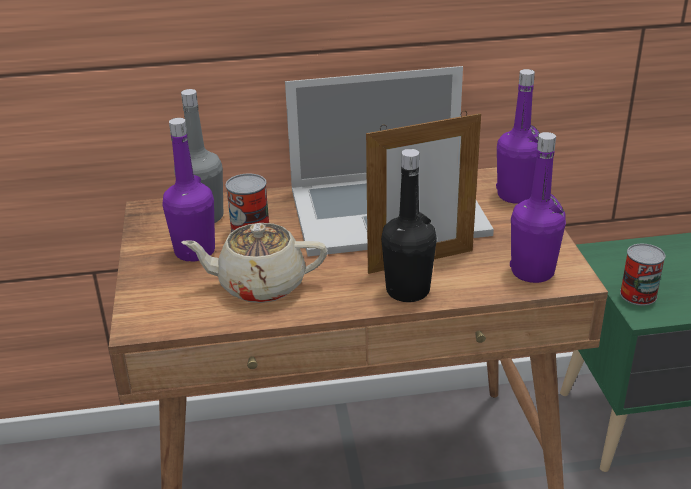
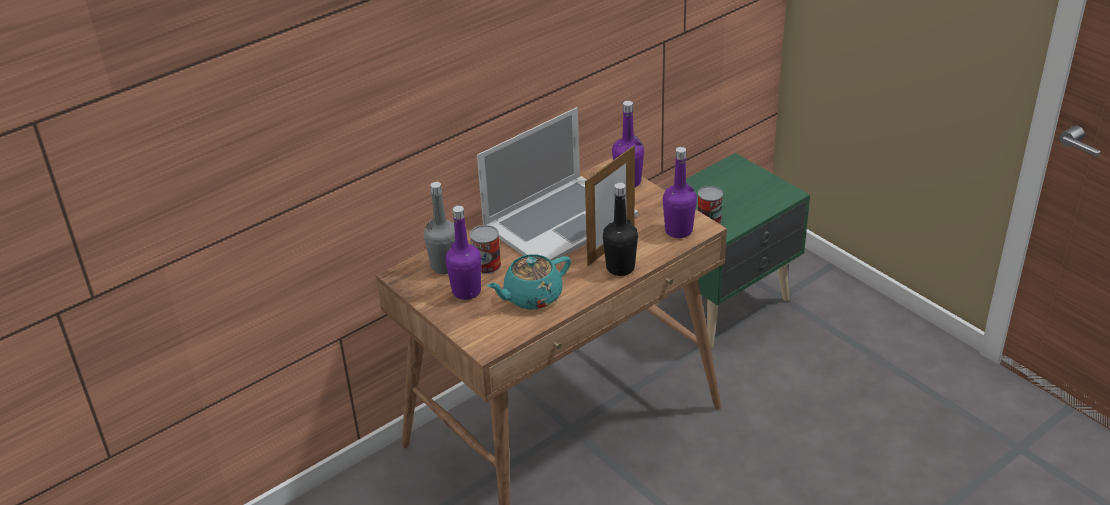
camera: 30 degrees left, 5 degrees up
beige teapot [181,223,328,303] -> turquoise teapot [487,254,571,309]

